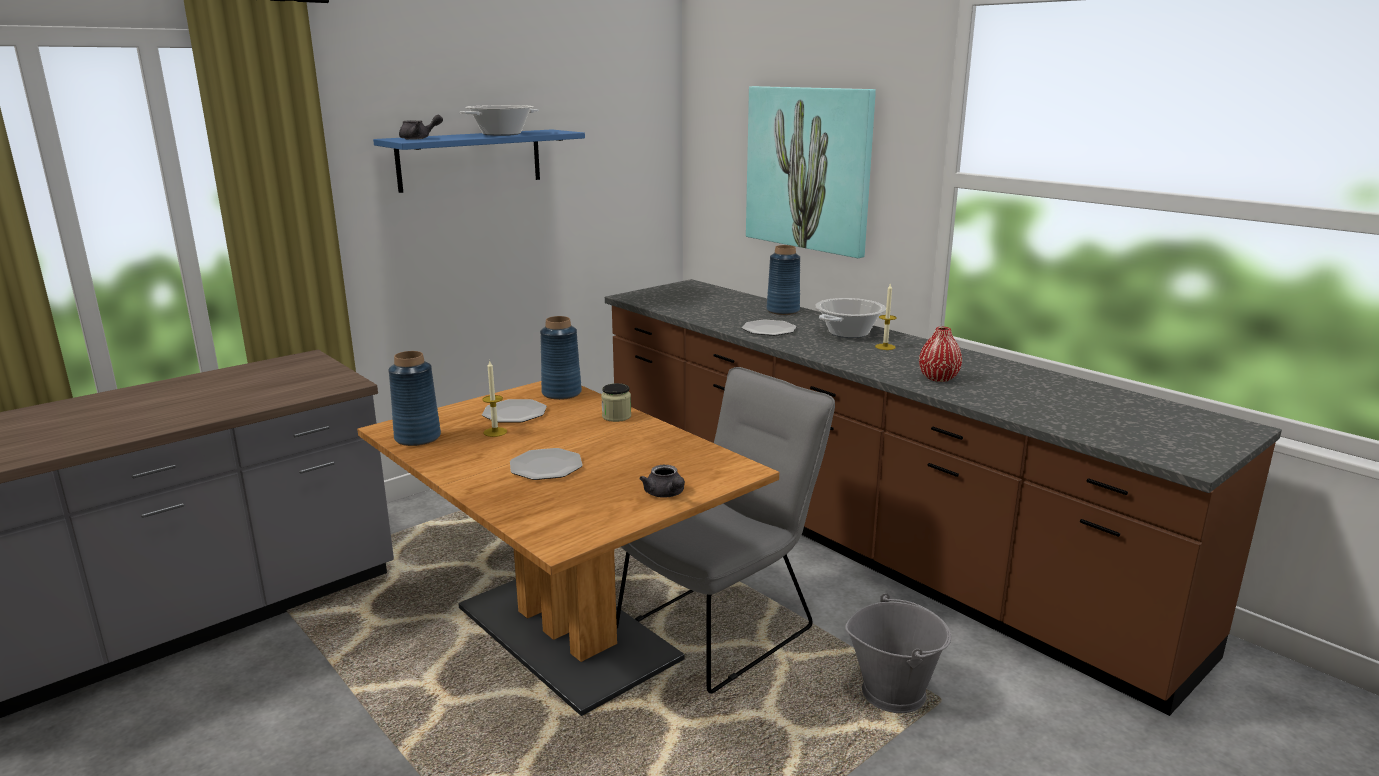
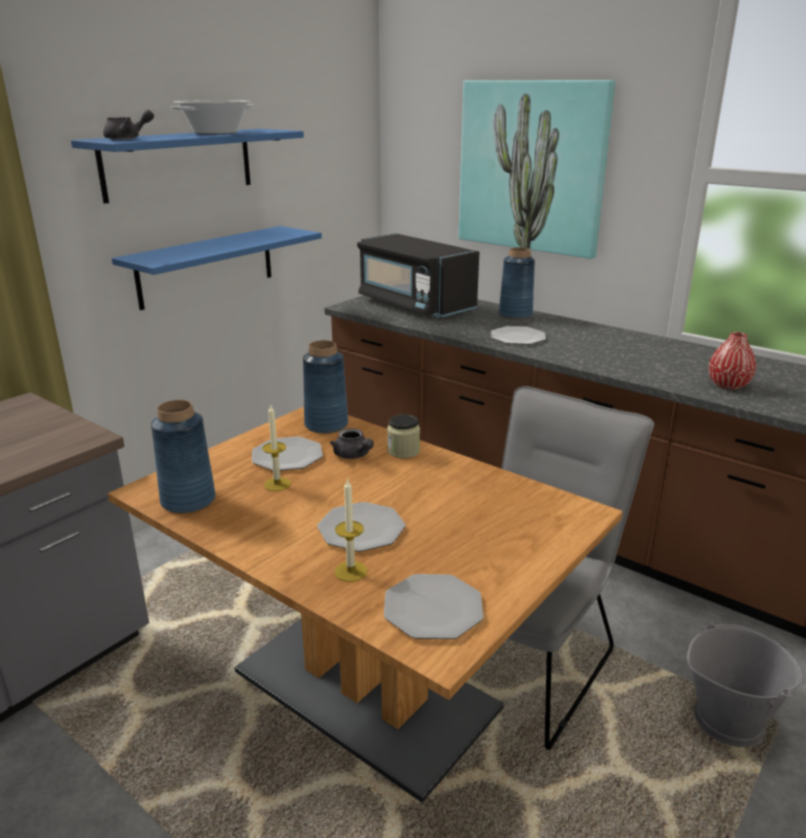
camera: 10 degrees left, 5 degrees up
grey teapot [639,465,685,498] -> grey teapot moved to [330,428,374,459]
cooking pot [815,298,886,338] -> none
candle [875,284,896,350] -> candle moved to [335,478,367,582]
none -> blue shelf [112,226,322,310]
none -> black microwave [357,233,479,318]
none -> plate [384,574,484,639]

